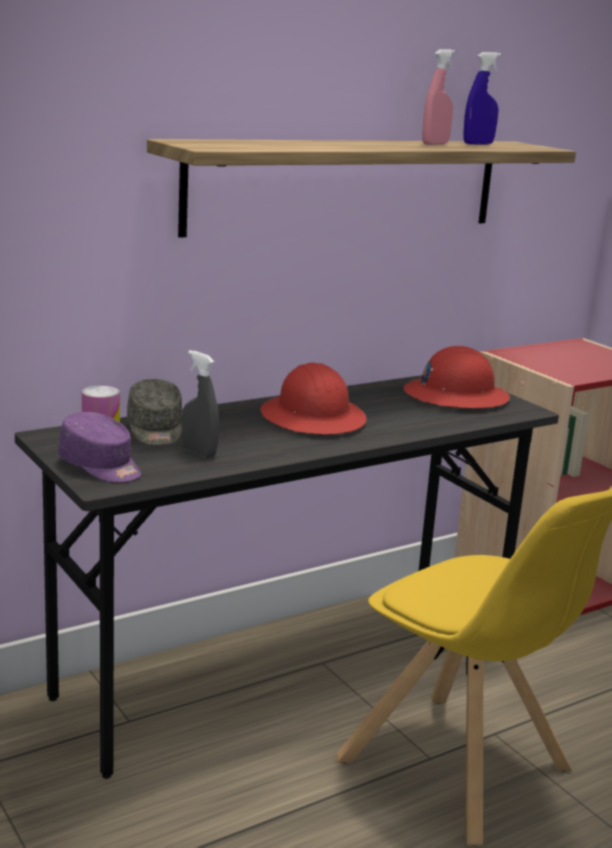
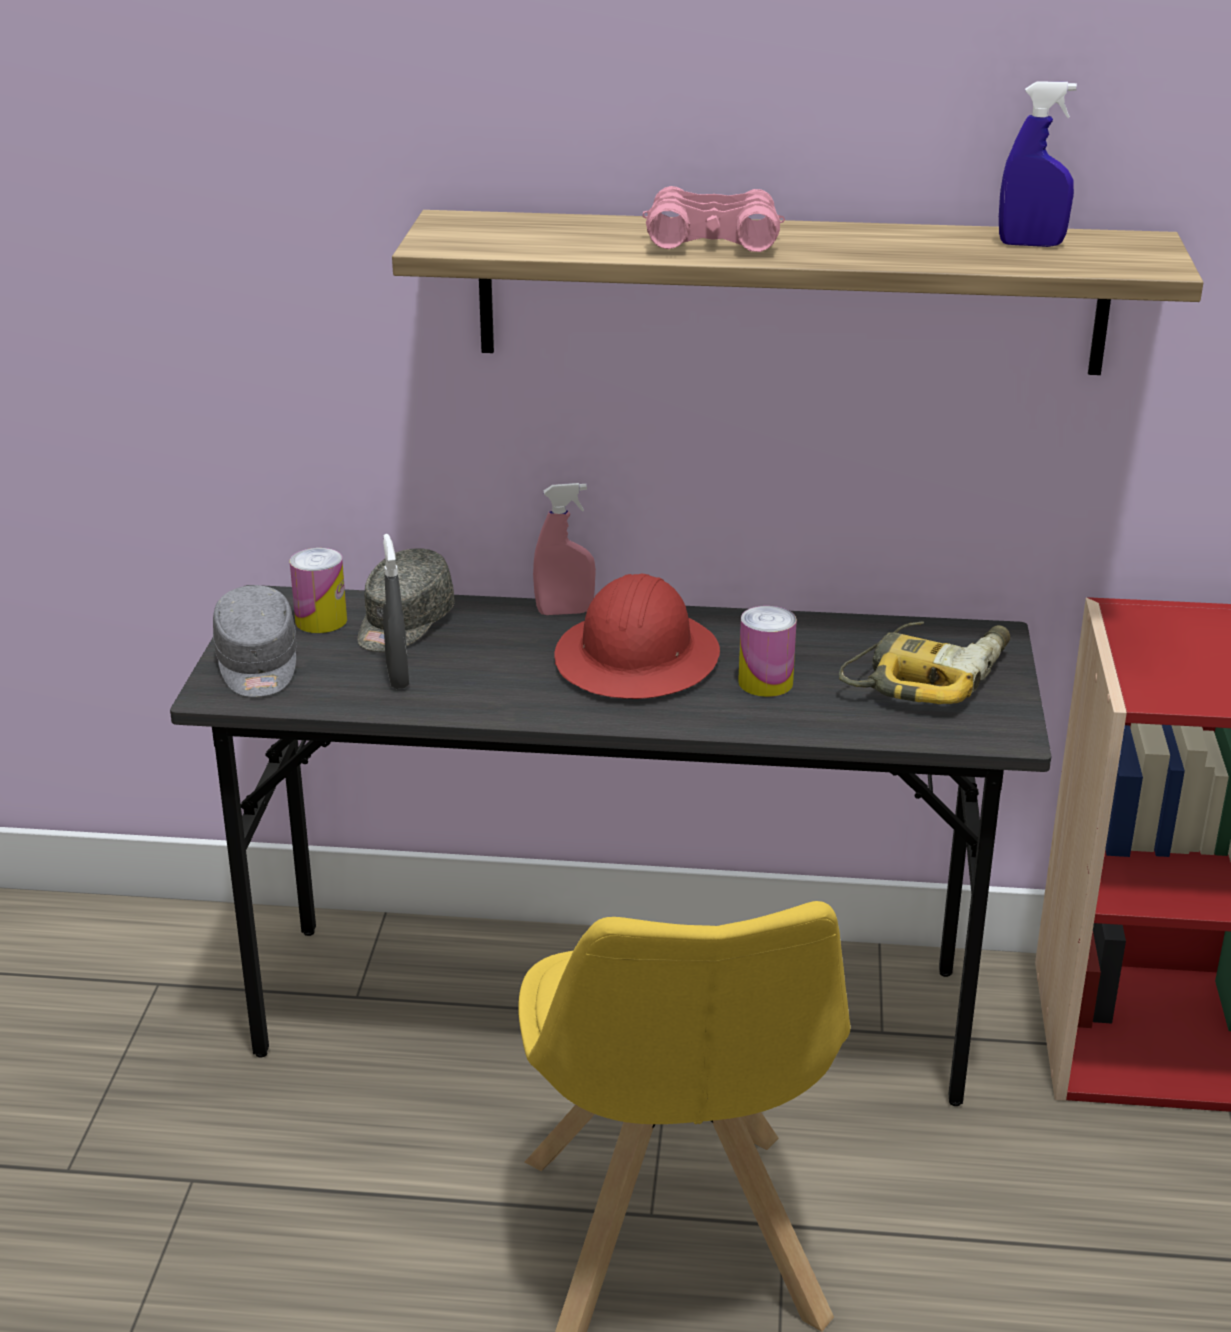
camera: 40 degrees right, 10 degrees up
purple cap [58,412,141,483] -> grey cap [213,585,297,698]
red hard hat [403,346,510,408] -> power drill [839,621,1010,704]
pink spray bottle [422,49,455,145] -> pink spray bottle moved to [533,483,596,615]
none -> pink binoculars [643,186,785,252]
none -> can [738,606,797,697]

